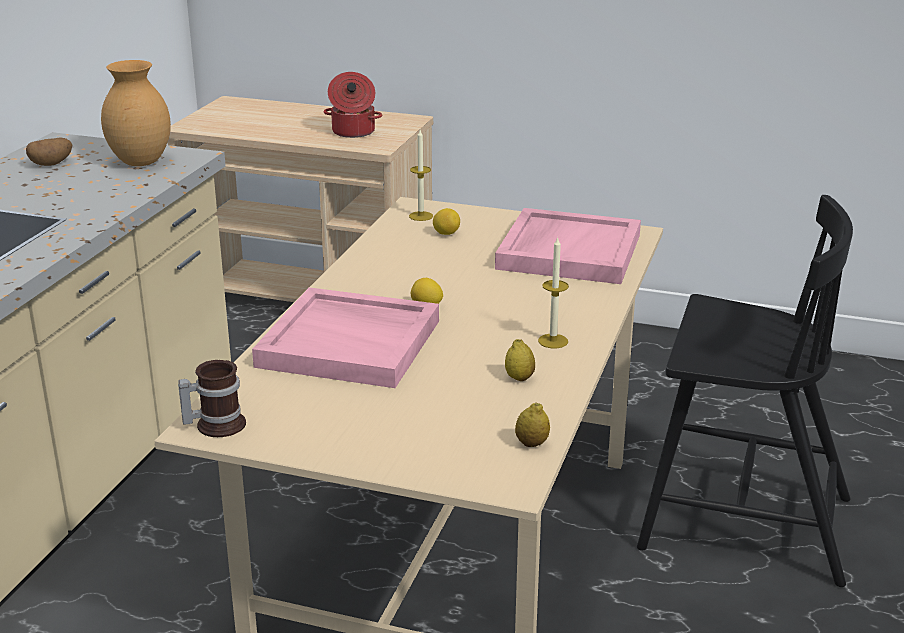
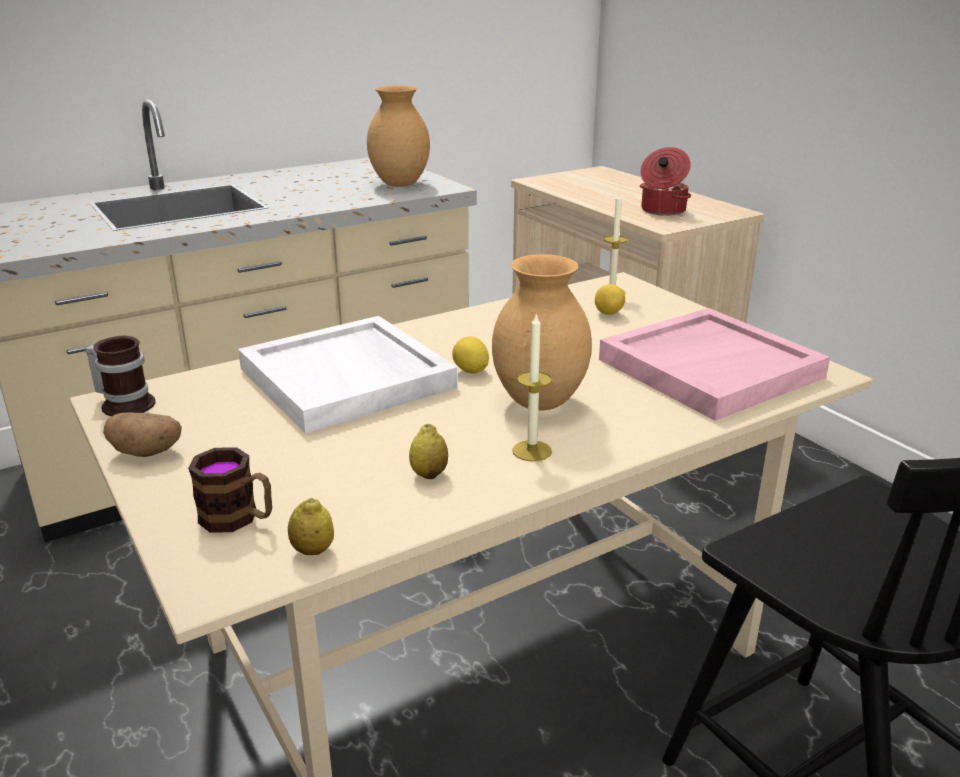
camera: 40 degrees right, 0 degrees up
potato [26,138,72,166] -> potato moved to [103,412,182,457]
pink tray [252,287,439,388] -> white tray [238,316,458,433]
none -> mug [188,447,272,533]
none -> brown vase [492,254,592,411]

